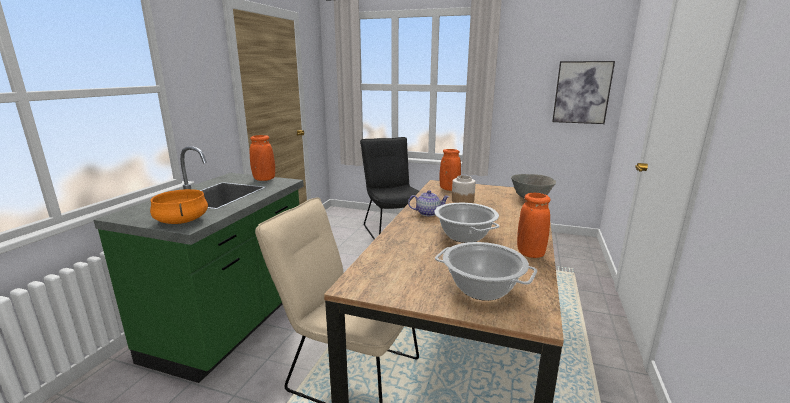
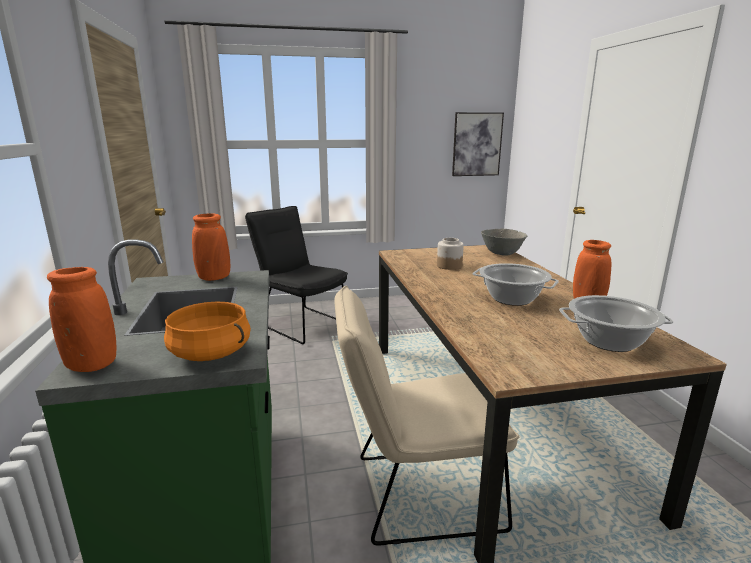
camera: 30 degrees left, 0 degrees up
teapot [408,190,449,216] -> none
orange vase [439,149,461,191] -> orange vase moved to [47,267,116,372]

